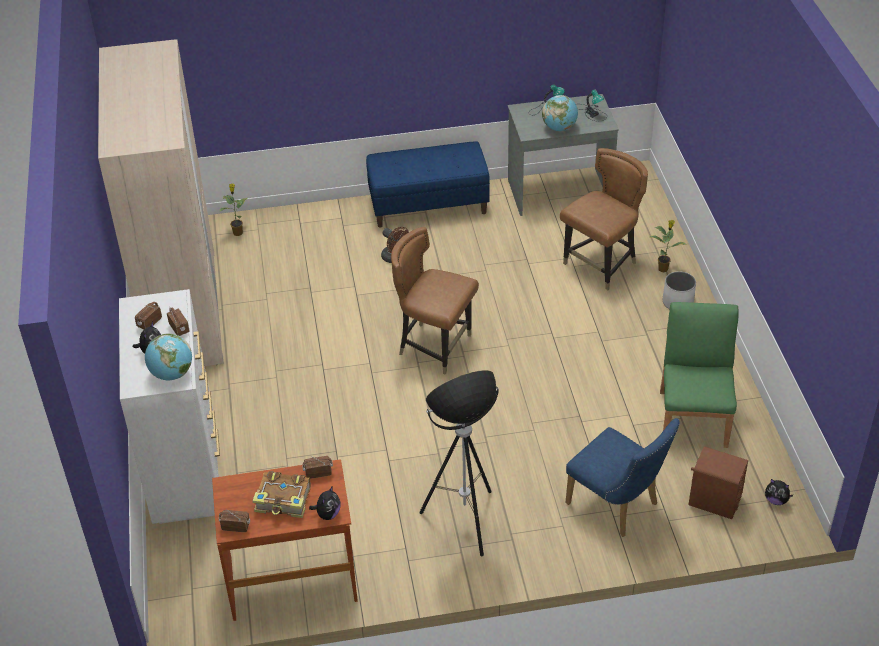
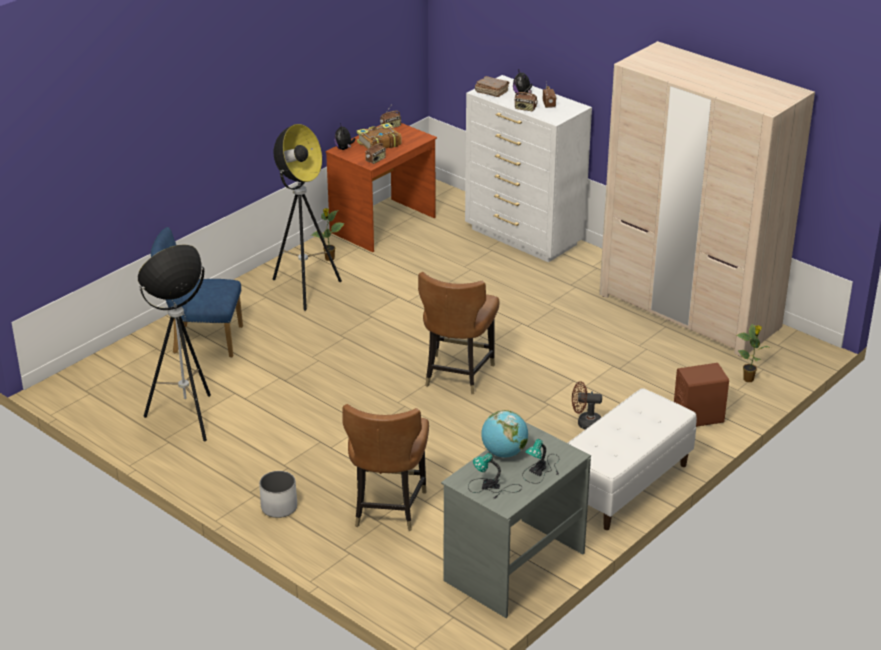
camera: 140 degrees right, 10 degrees down
globe [145,334,192,380] -> brown book [475,76,510,97]
blue bench [366,141,490,228] -> white bench [568,388,697,530]
brown chair [391,227,479,375] -> brown chair turned 120 degrees clockwise [418,272,500,394]
potted plant [650,220,687,272] -> potted plant moved to [311,208,345,261]
green chair [660,302,739,448] -> floor lamp [138,245,211,441]
brown speaker [688,446,748,519] -> brown speaker moved to [674,363,729,427]
plush toy [765,479,794,505] -> none

